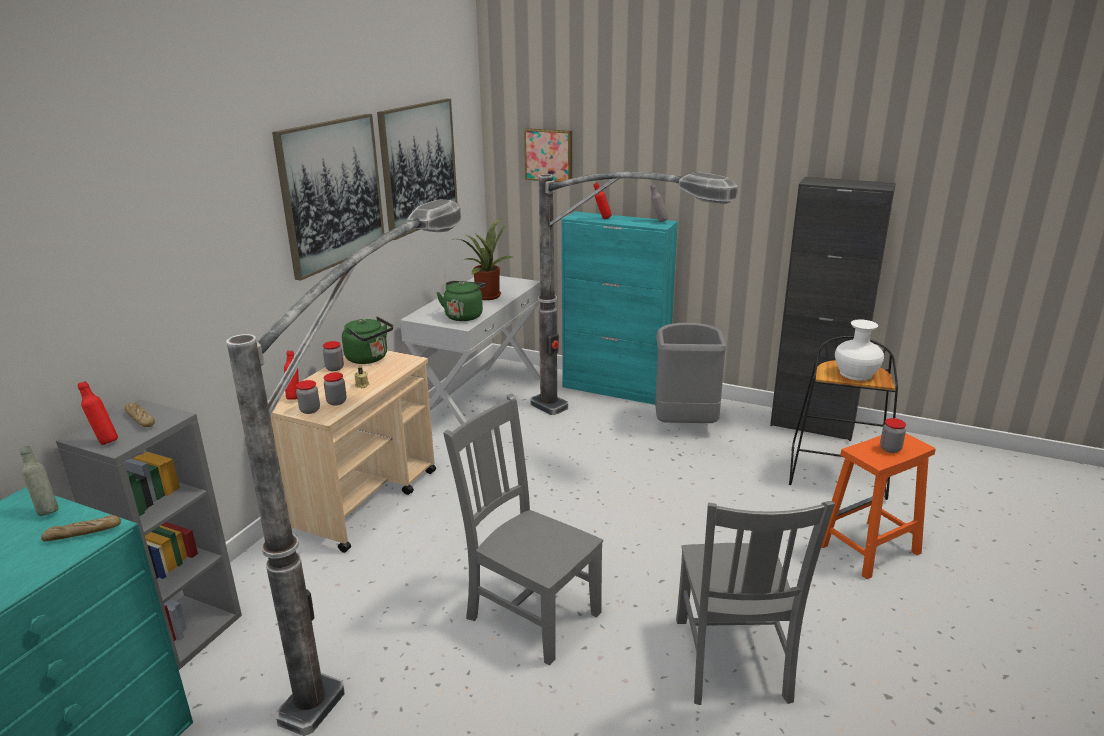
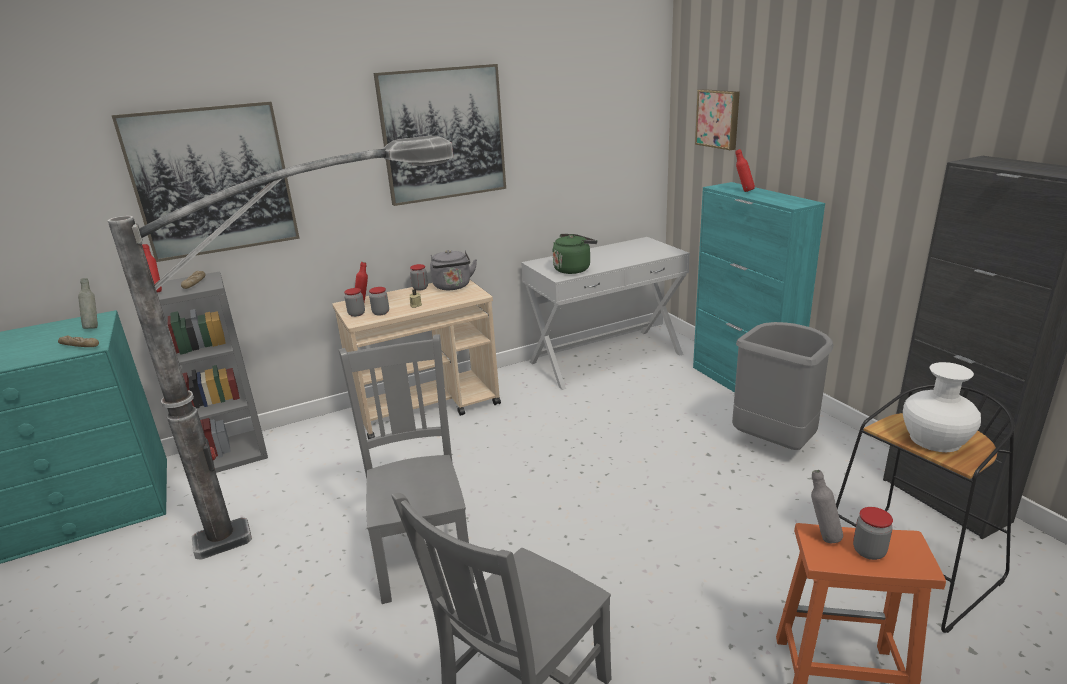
camera: 40 degrees right, 0 degrees up
green kettle [342,316,393,364] -> grey kettle [430,250,477,290]
picture [377,99,458,240] -> picture moved to [112,101,300,262]
potted plant [460,218,515,300] -> none
floor lamp [530,171,738,415] -> none
grey bottle [650,184,668,222] -> grey bottle moved to [811,470,843,543]

